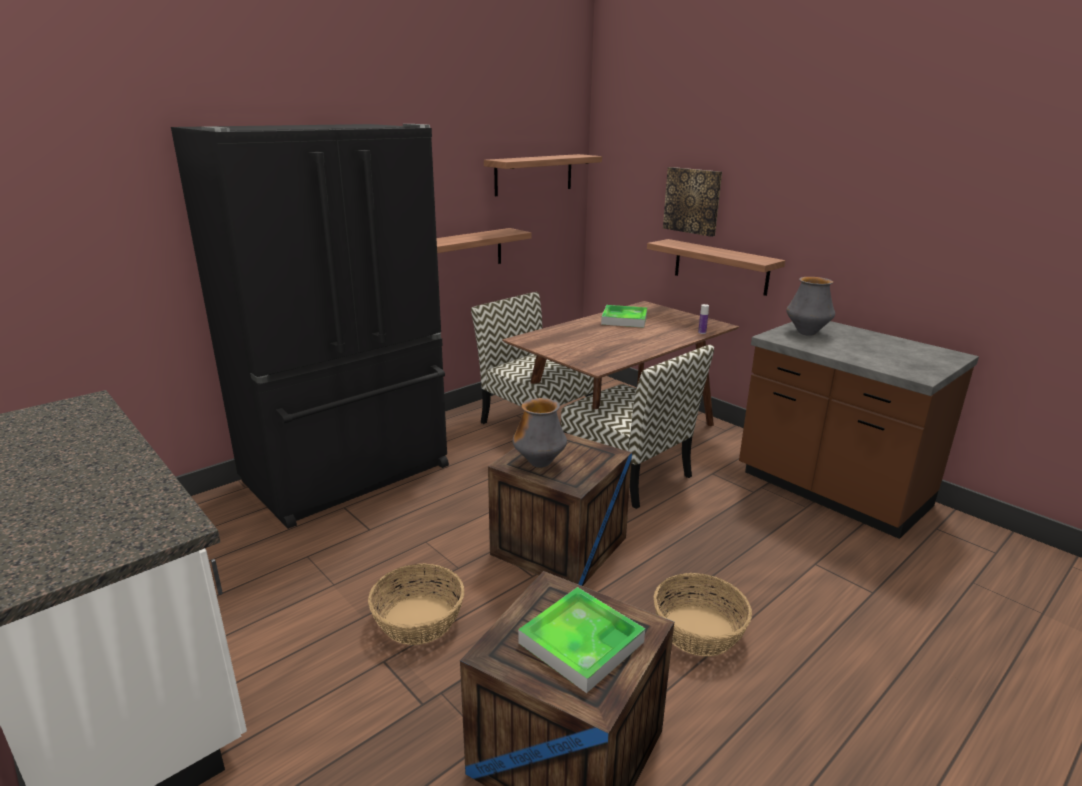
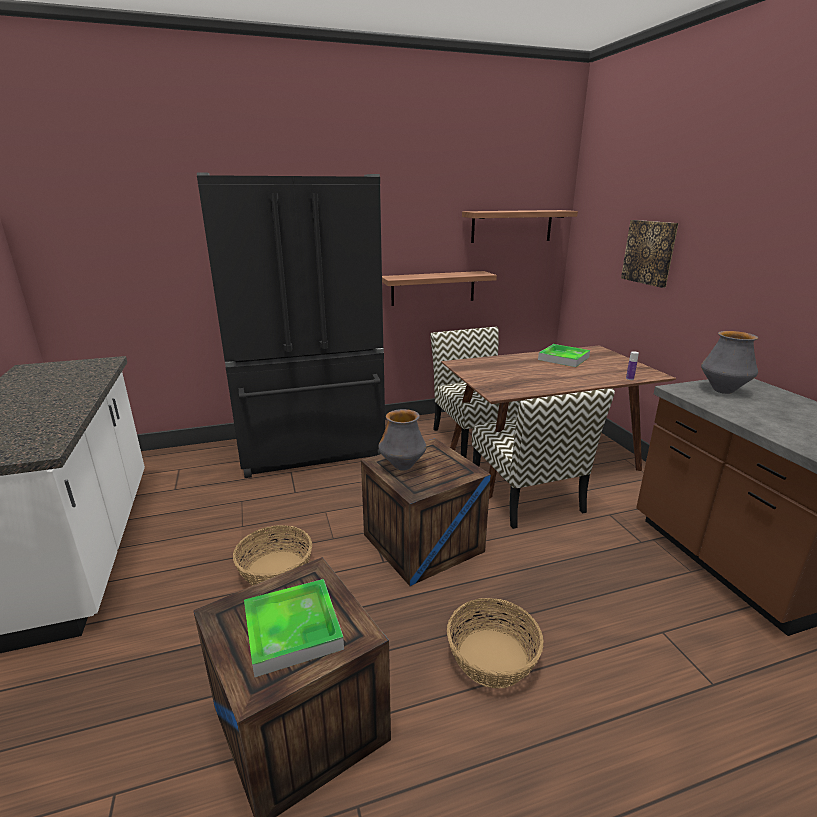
camera: 25 degrees right, 0 degrees up
shelf [647,239,785,296] -> none

